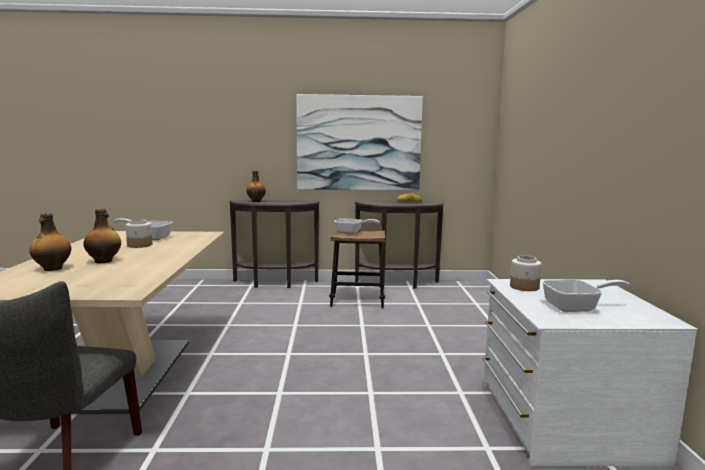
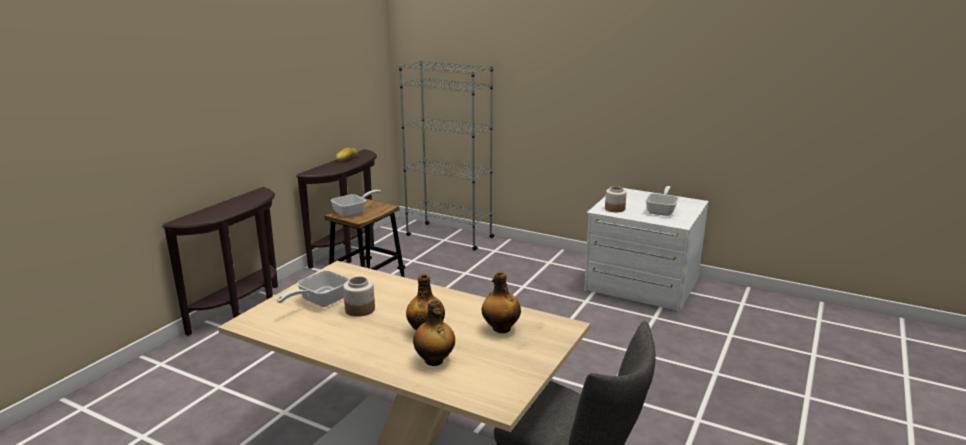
camera: 60 degrees left, 10 degrees up
bottle [246,171,266,202] -> bottle moved to [482,271,521,333]
picture [296,94,423,191] -> none
none -> grey bookcase [399,60,495,251]

